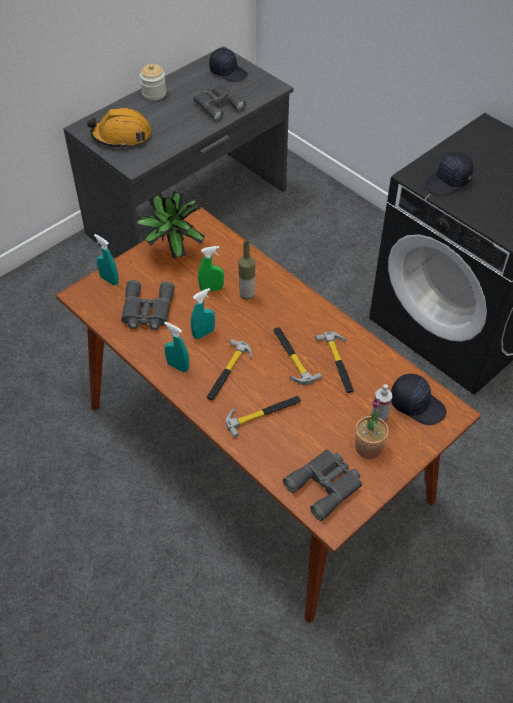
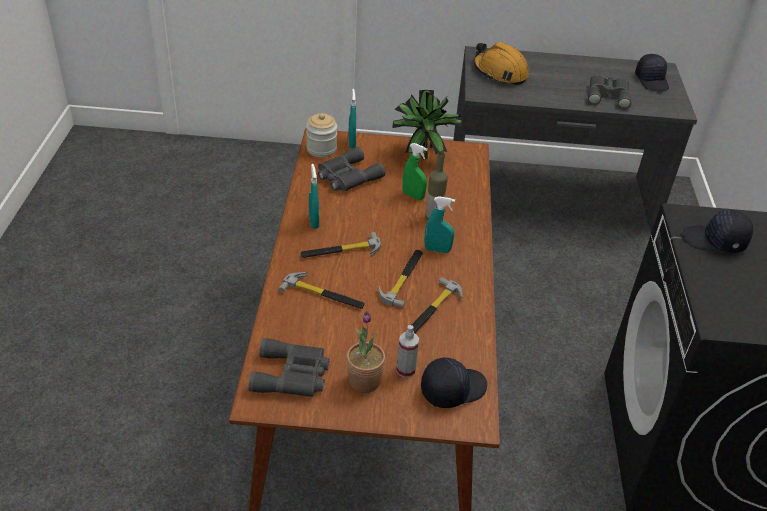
camera: 45 degrees right, 10 degrees down
jar [140,64,166,101] -> jar moved to [306,113,337,158]
turquoise spray bottle [191,288,215,339] -> turquoise spray bottle moved to [424,196,455,253]
black cap [391,374,447,425] -> black cap turned 105 degrees counterclockwise [421,358,487,408]

